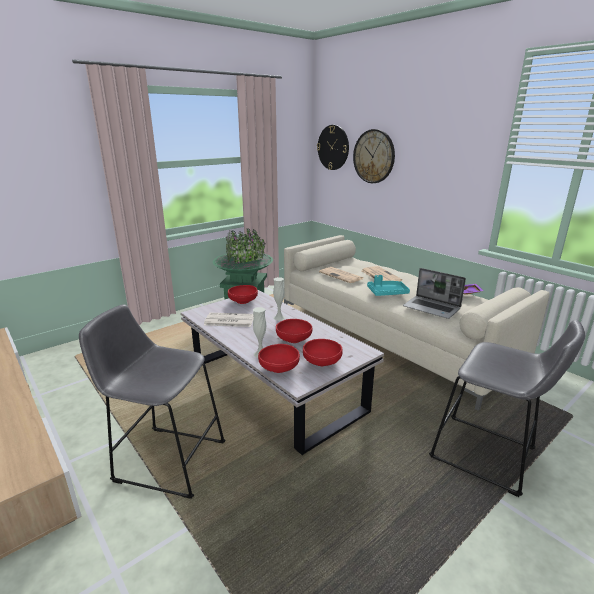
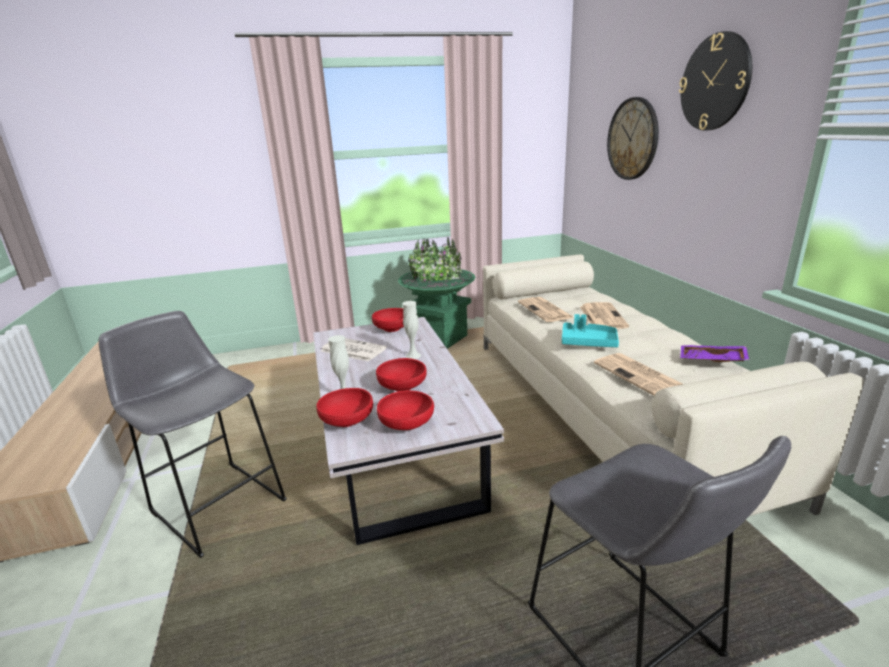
camera: 25 degrees right, 0 degrees up
wall clock [317,125,349,170] -> wall clock moved to [679,31,752,131]
laptop [403,268,466,319] -> newspaper [594,353,682,396]

